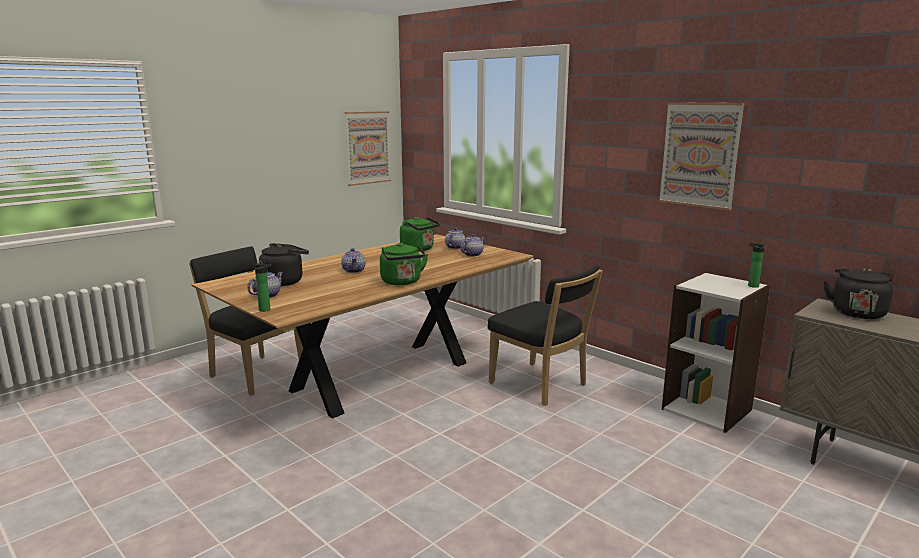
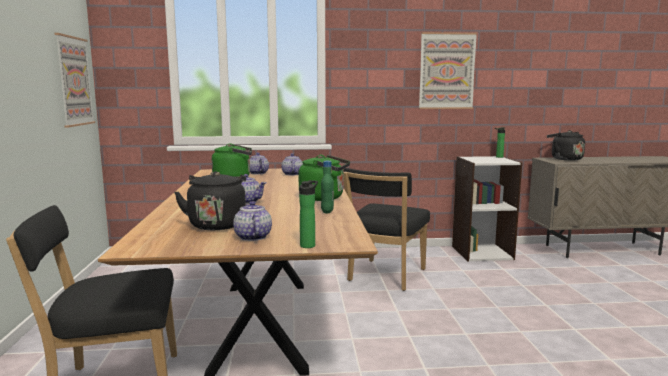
camera: 50 degrees left, 5 degrees down
black chair [488,265,603,406] -> black chair turned 120 degrees clockwise [343,168,430,291]
none -> green bottle [321,161,334,214]

